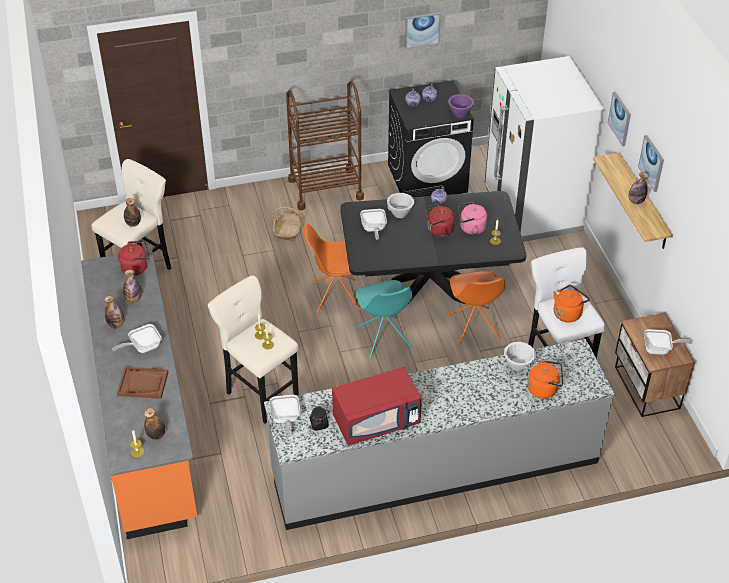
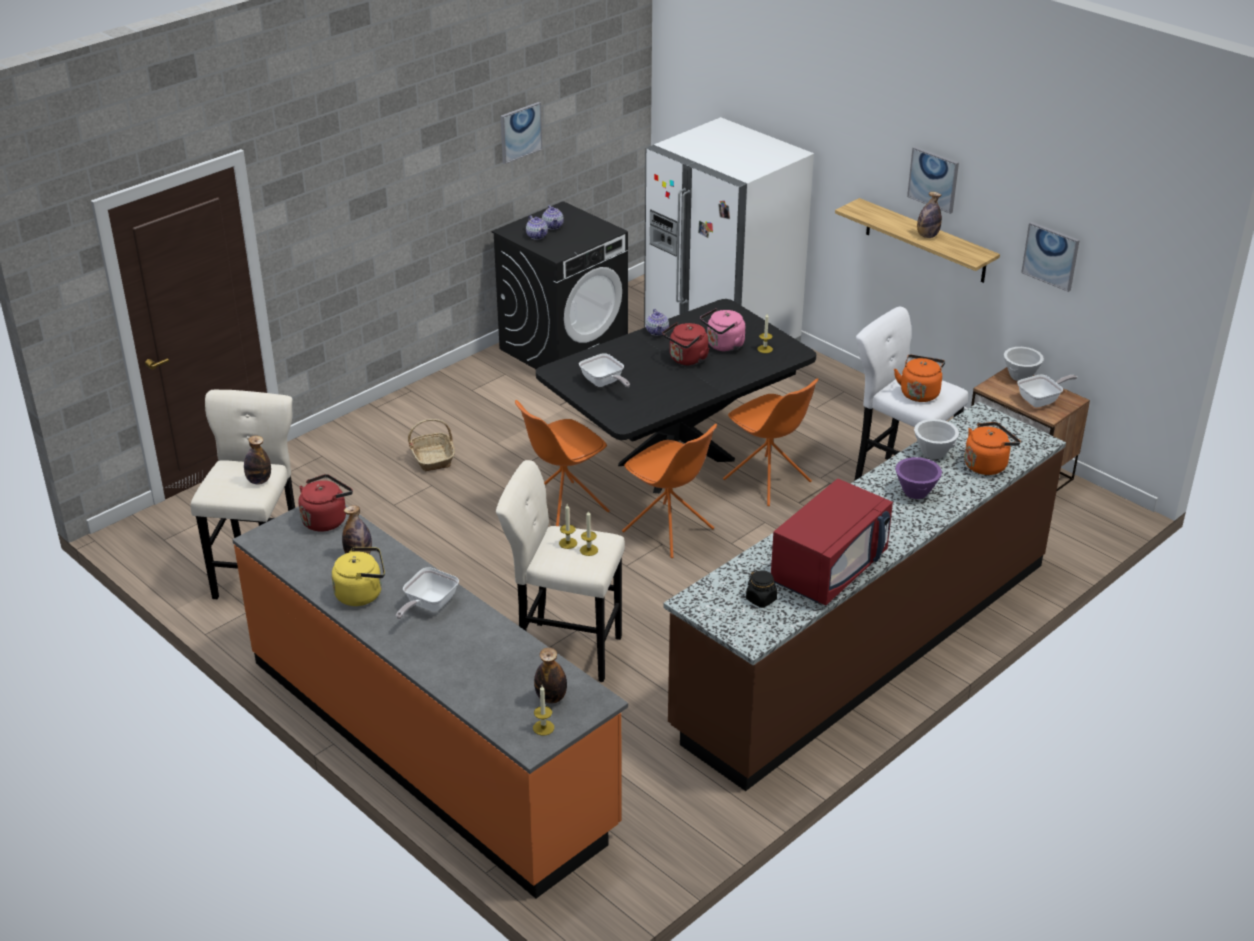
camera: 30 degrees left, 10 degrees down
bottle [104,296,124,328] -> yellow kettle [332,547,385,606]
brown tray [117,367,168,399] -> none
grey counter [264,339,615,530] -> brown counter [663,402,1066,791]
frying pan [269,395,300,437] -> none
brown cart [286,80,364,210] -> none
turquoise chair [356,280,412,358] -> orange chair [622,424,717,558]
white bowl [387,193,414,218] -> white bowl moved to [1004,347,1044,381]
purple bowl [448,94,474,118] -> purple bowl moved to [895,457,942,499]
picture [608,92,631,146] -> picture moved to [1021,222,1080,292]

